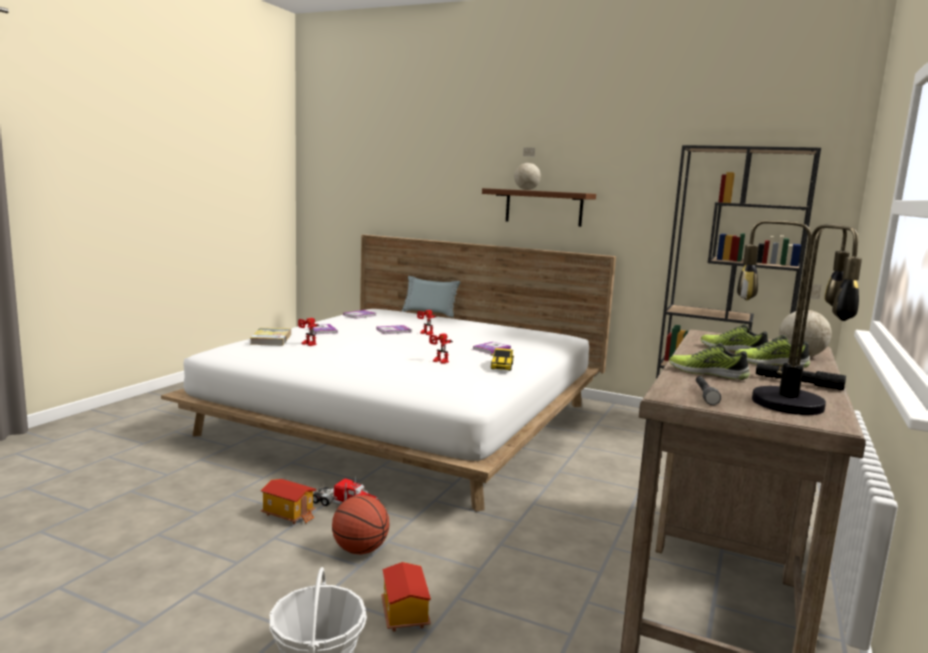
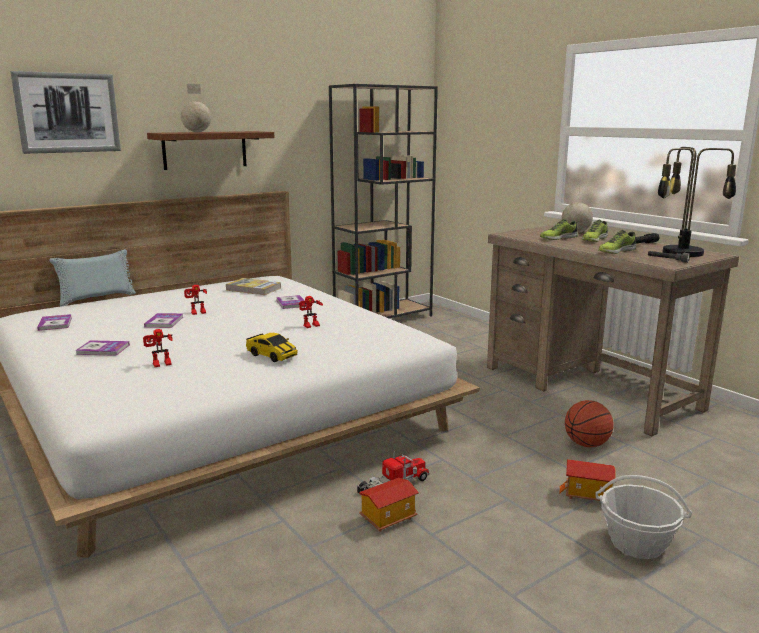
camera: 60 degrees left, 5 degrees up
book [250,327,291,345] -> book moved to [225,278,281,295]
basketball [332,495,389,554] -> basketball moved to [565,400,614,447]
toy car [491,348,514,371] -> toy car moved to [246,333,298,362]
none -> picture [10,71,121,154]

